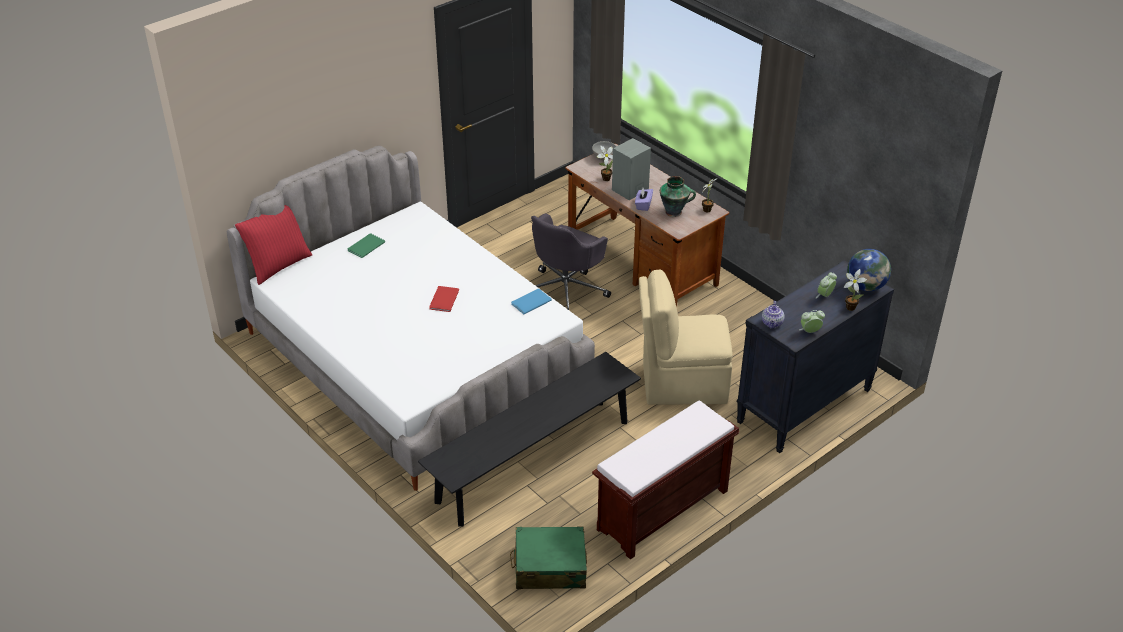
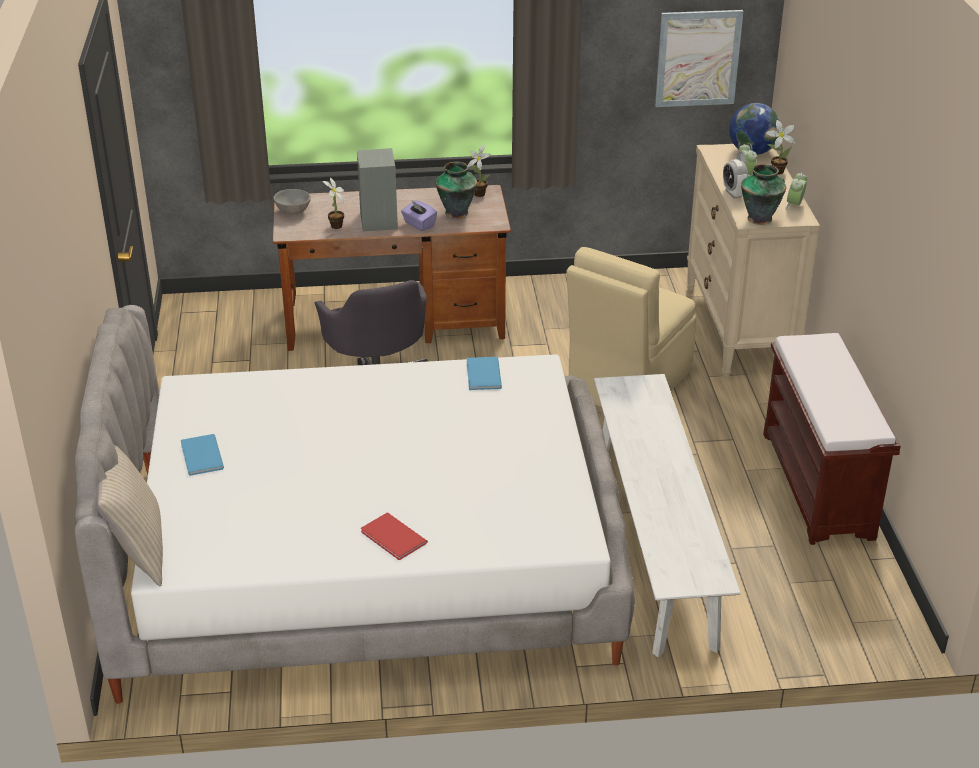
camera: 55 degrees left, 5 degrees down
red pillow [235,205,313,285] -> beige pillow [96,445,163,586]
green book [348,233,385,258] -> blue book [180,434,224,476]
black bench [418,352,641,527] -> white bench [594,374,741,657]
red book [429,286,459,312] -> red book moved to [361,513,428,560]
green suitcase [510,526,587,589] -> none
black dresser [736,260,894,453] -> beige dresser [687,144,820,378]
teapot [762,301,785,329] -> vase [741,164,786,225]
none -> picture [655,10,743,107]
none -> alarm clock [723,159,748,199]

